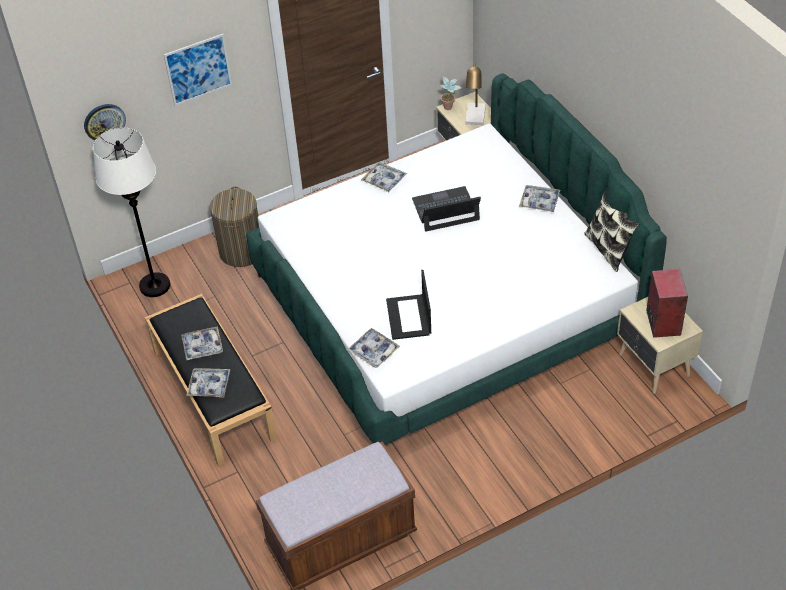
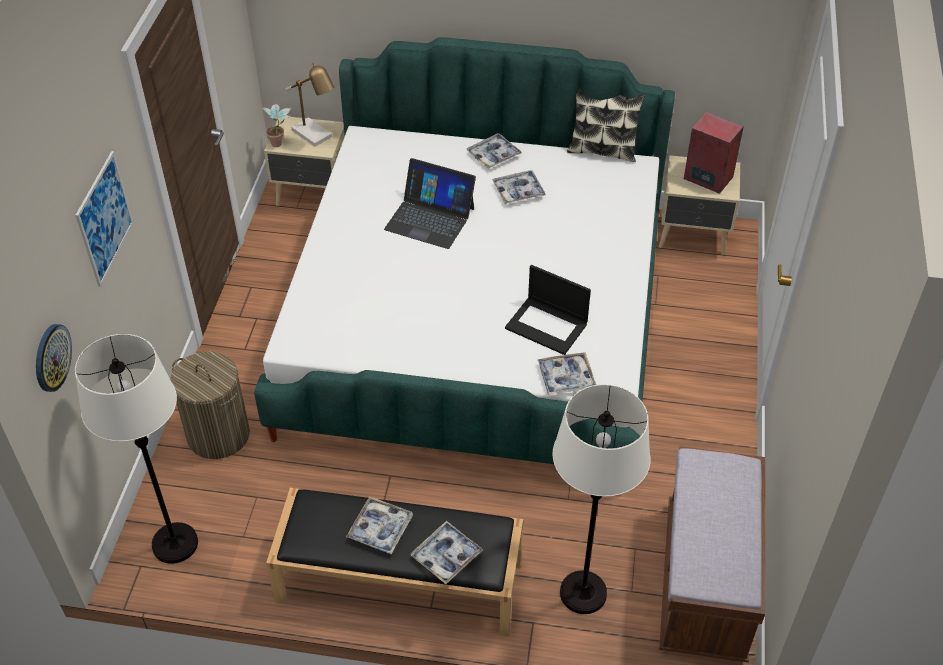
camera: 55 degrees left, 0 degrees up
tray [361,162,407,192] -> tray moved to [492,170,546,204]
laptop [412,186,481,232] -> laptop turned 90 degrees counterclockwise [384,158,476,249]
none -> white floor lamp [552,384,651,614]

